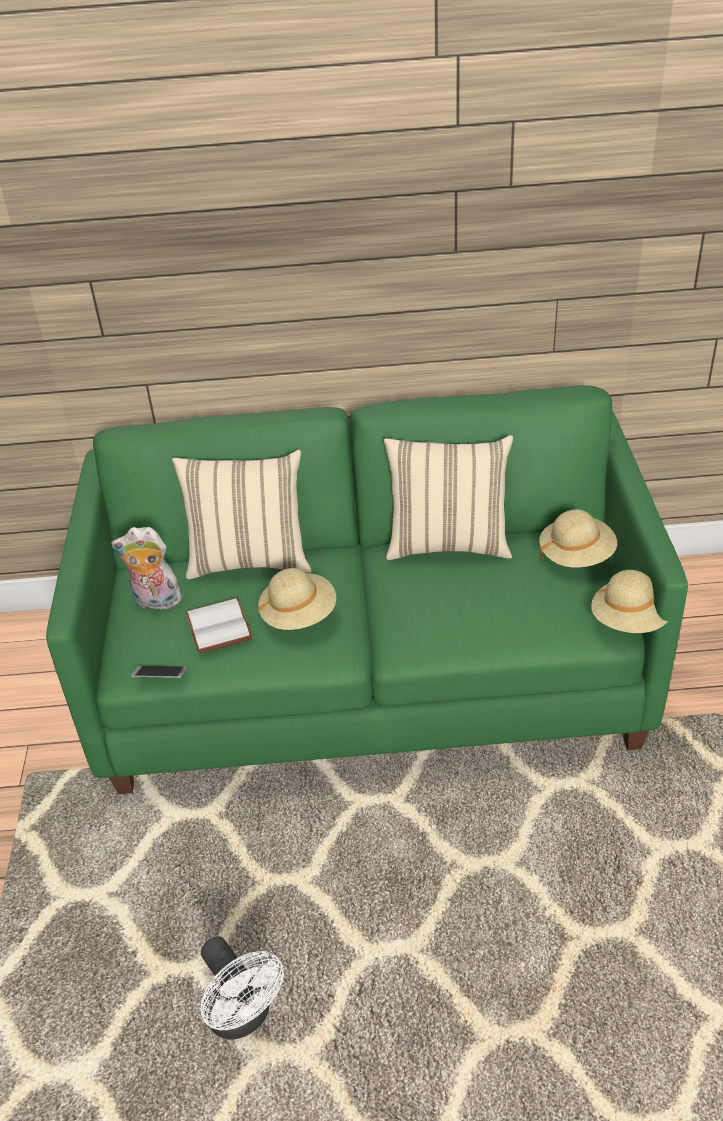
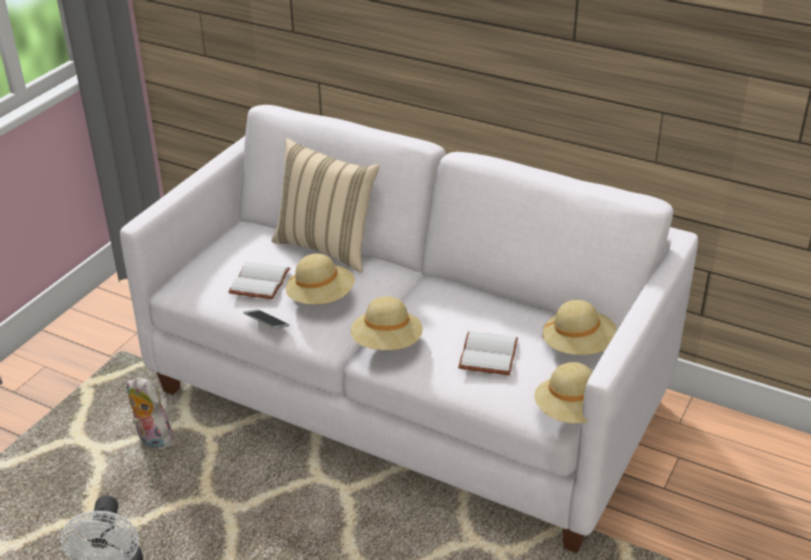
camera: 30 degrees right, 5 degrees down
green sofa [46,385,688,794] -> white sofa [120,105,698,553]
plush toy [111,527,187,610] -> plush toy moved to [126,377,178,450]
phone [131,666,187,678] -> phone moved to [243,309,290,329]
beige pillow [384,435,513,560] -> none
none -> beige hat [351,296,423,350]
none -> white book [458,331,518,375]

